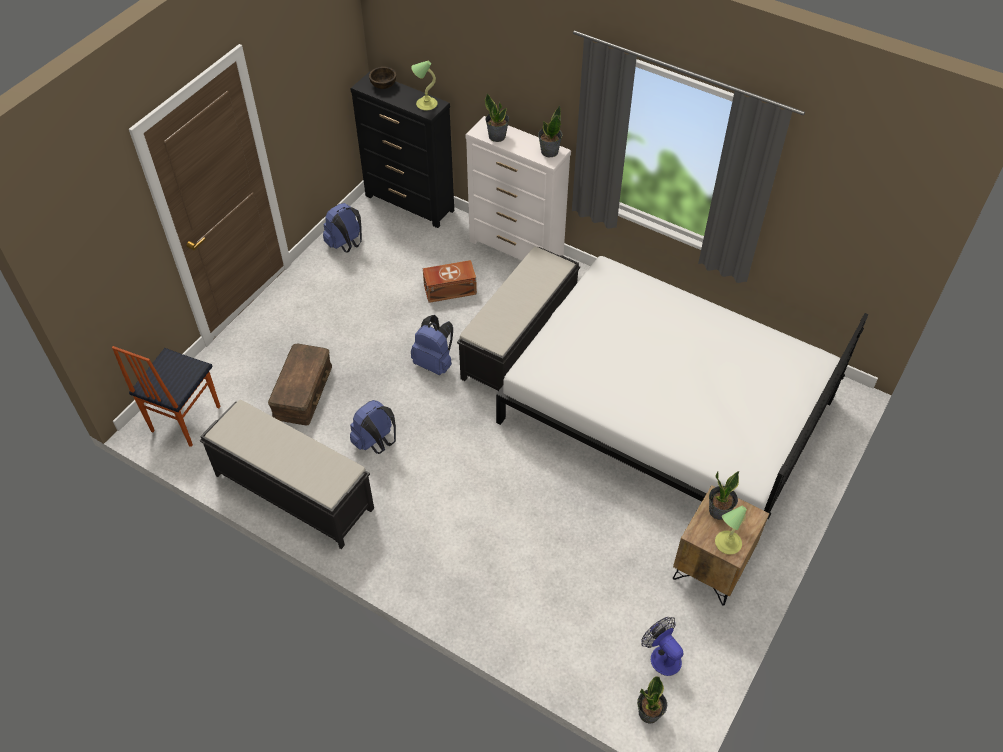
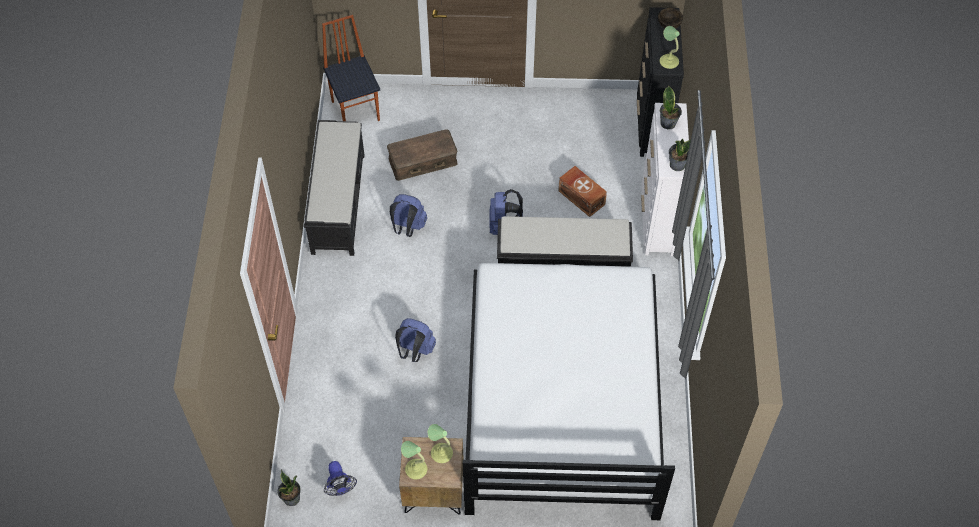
camera: 60 degrees right, 5 degrees up
chair [112,346,221,447] -> chair turned 75 degrees clockwise [322,15,380,121]
blue backpack [323,203,362,252] -> blue backpack moved to [395,318,436,362]
fan [642,617,683,676] -> fan turned 135 degrees clockwise [324,461,357,496]
potted plant [709,471,739,520] -> table lamp [428,424,453,463]

